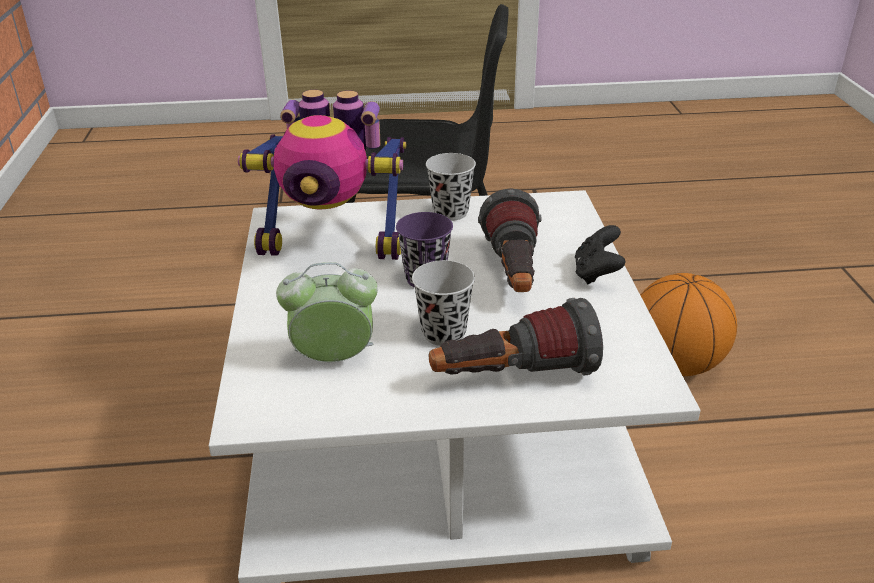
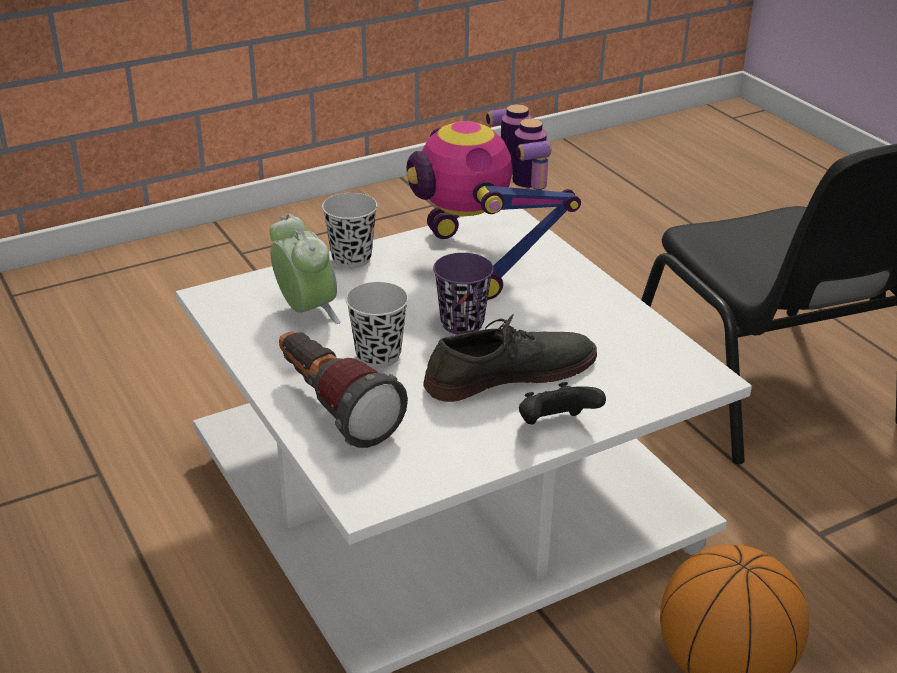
camera: 65 degrees right, 0 degrees up
black cup [426,153,476,221] -> black cup moved to [322,193,377,268]
flashlight [478,188,542,292] -> grey shoe [423,314,597,402]

